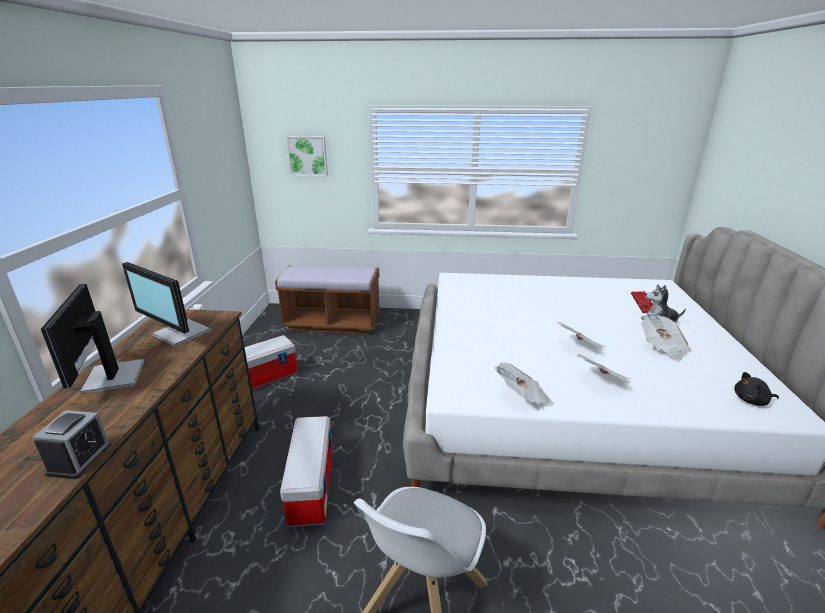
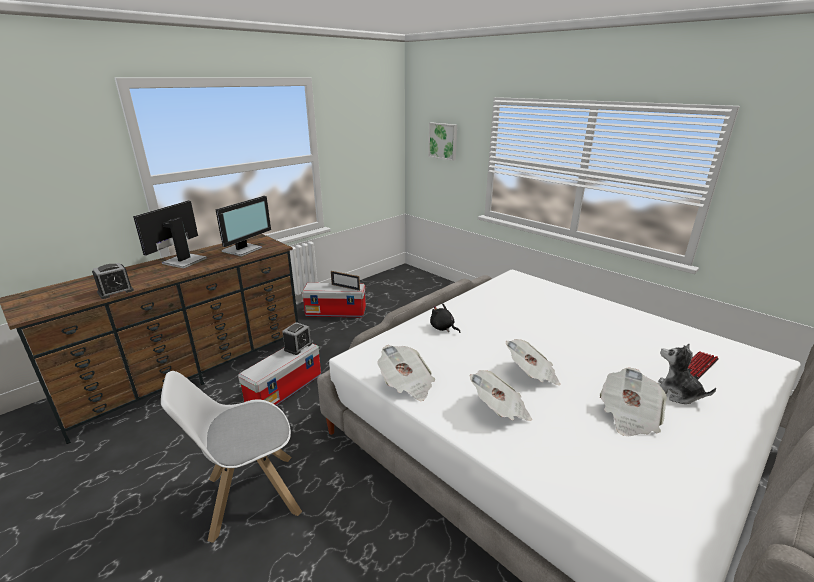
camera: 40 degrees right, 0 degrees up
monitor [122,262,211,347] -> monitor turned 135 degrees counterclockwise [215,196,271,257]
brown bench [275,265,381,334] -> none
black plush toy [734,372,779,406] -> black plush toy moved to [430,304,461,333]
none -> alarm clock [282,322,312,355]
none -> picture frame [331,271,360,291]

